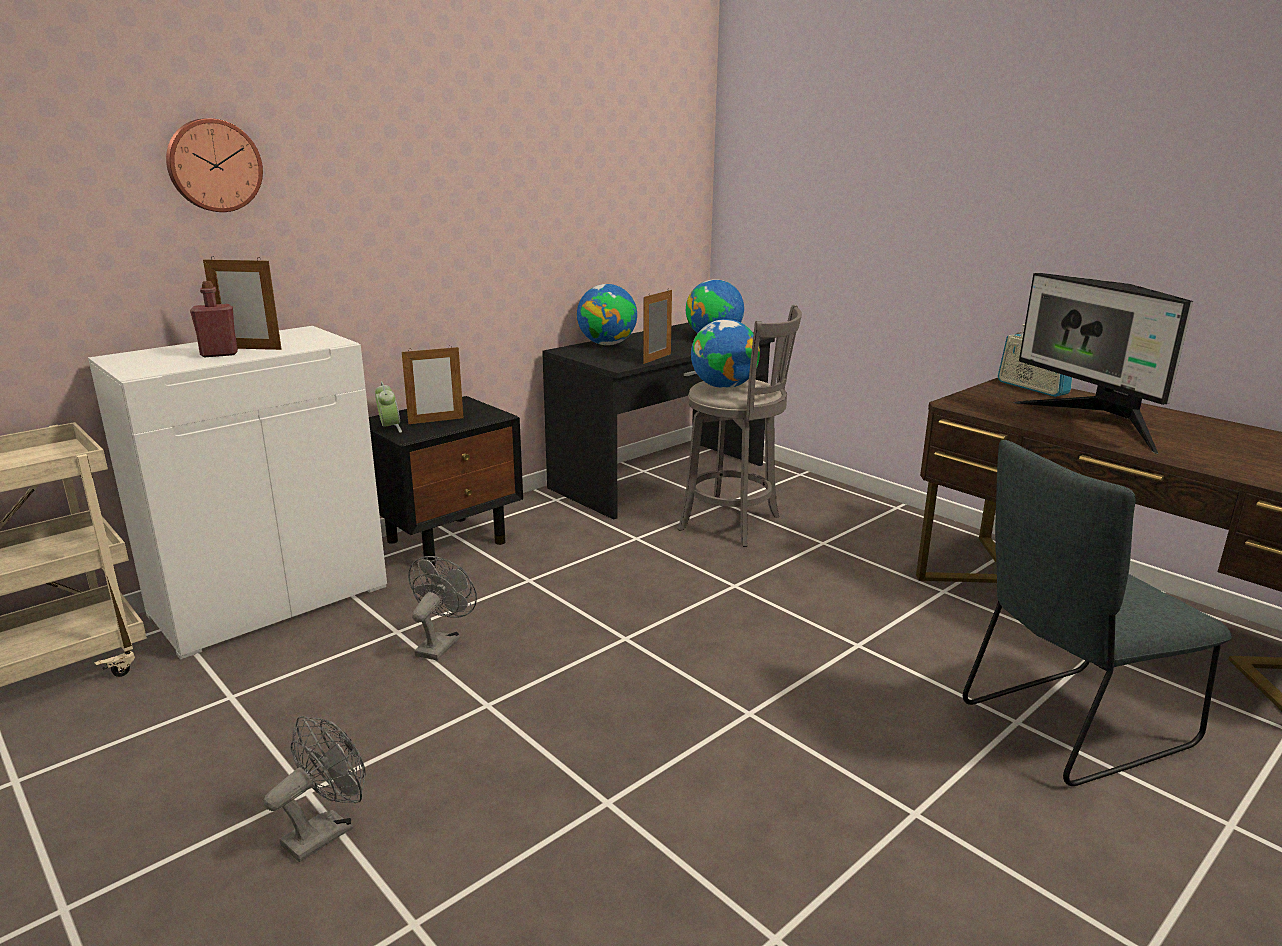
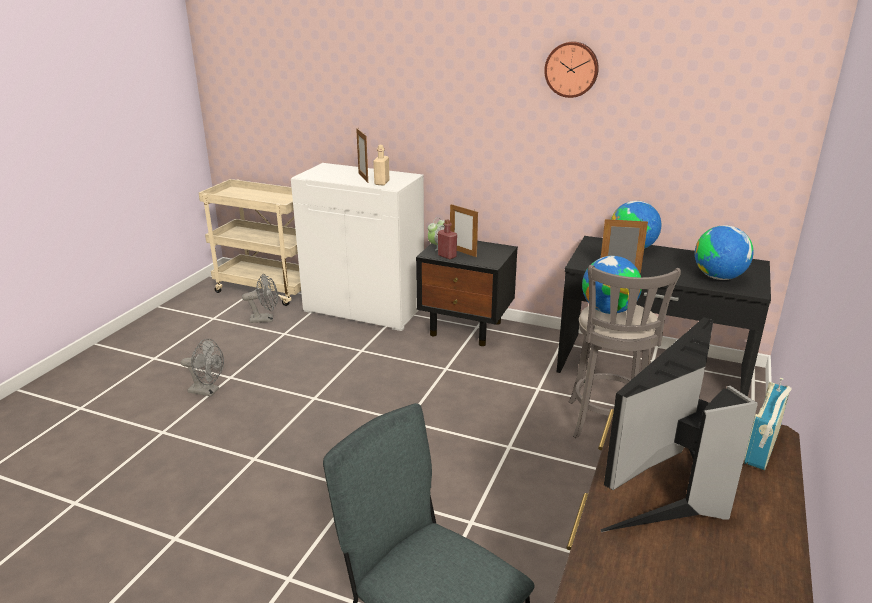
camera: 65 degrees right, 5 degrees up
wall clock [166,118,263,212] -> wall clock moved to [544,41,599,98]
red bottle [190,281,238,357] -> red bottle moved to [438,219,457,259]
grey fan [408,556,477,660] -> grey fan moved to [242,274,278,323]
none -> beige bottle [373,145,389,185]

